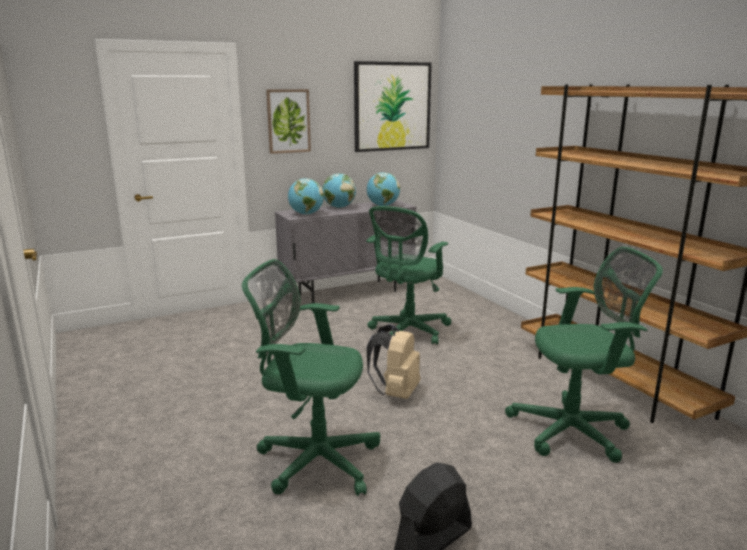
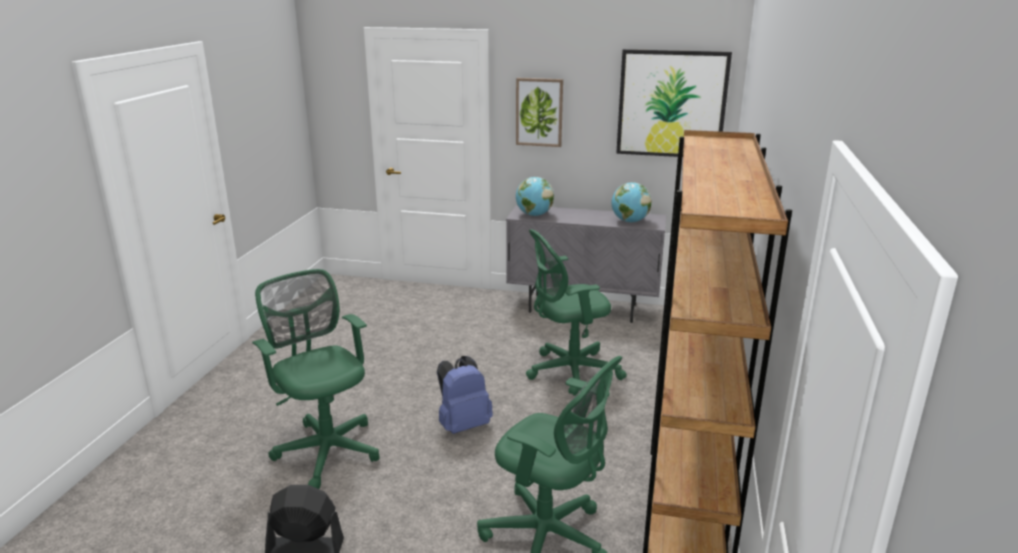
camera: 40 degrees right, 5 degrees up
globe [322,174,356,208] -> none
beige backpack [366,324,420,399] -> blue backpack [437,356,493,434]

